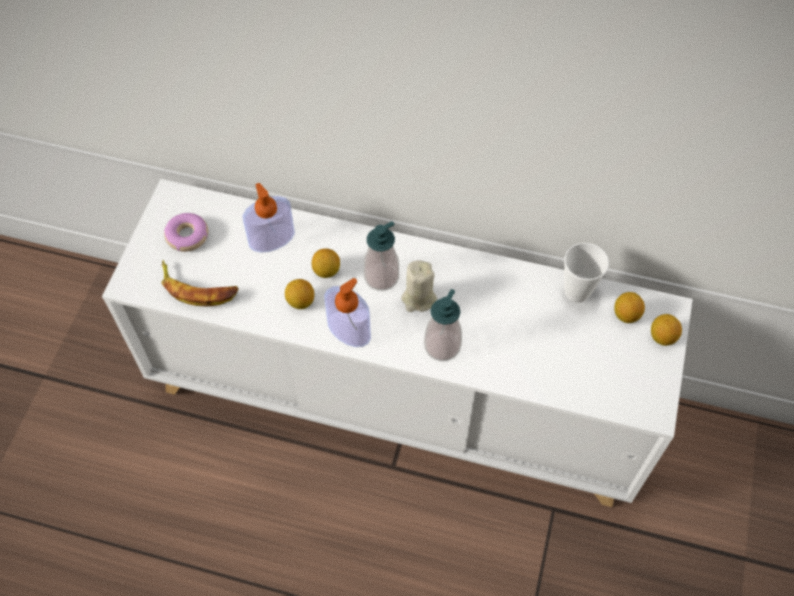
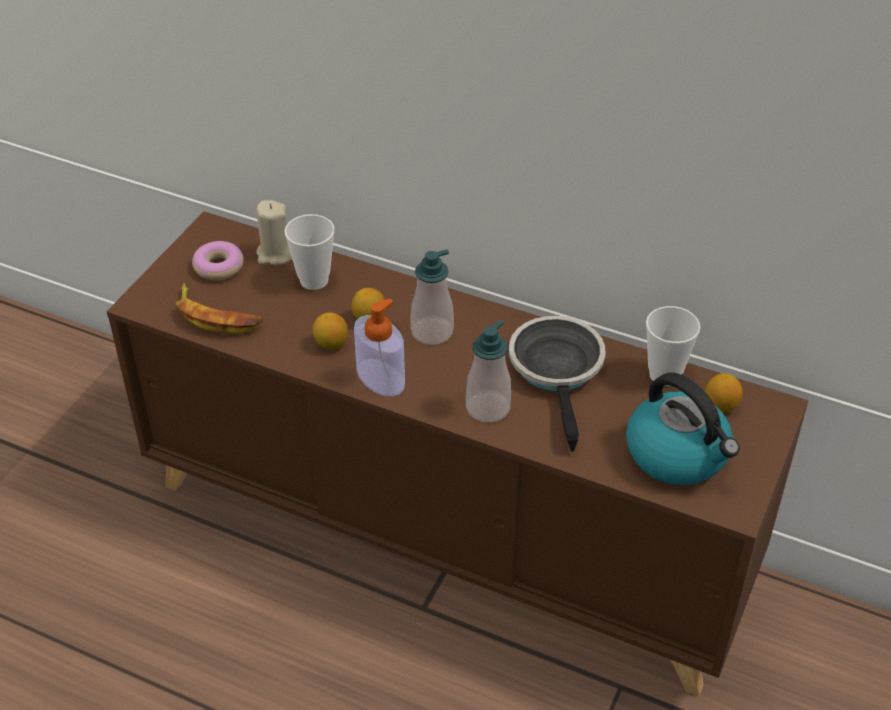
camera: 10 degrees right, 15 degrees down
white cabinet [102,179,693,507] -> brown cabinet [107,211,808,696]
soap dispenser [243,183,295,253] -> cup [284,214,335,290]
beige candle [401,260,437,312] -> beige candle moved to [256,200,292,265]
lemon [651,314,682,346] -> none
none -> frying pan [509,316,606,452]
none -> kettle [626,373,740,485]

